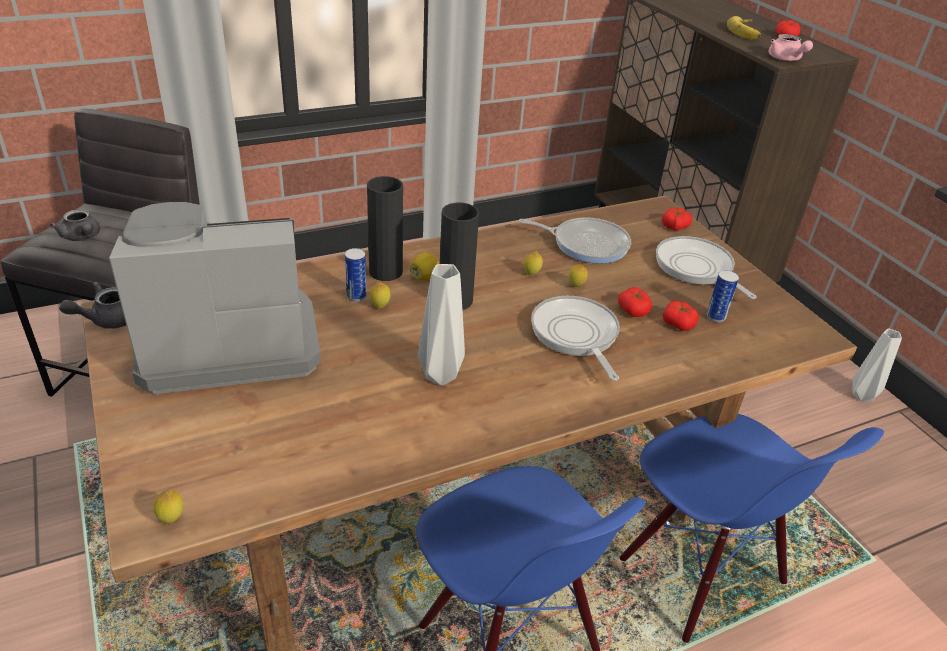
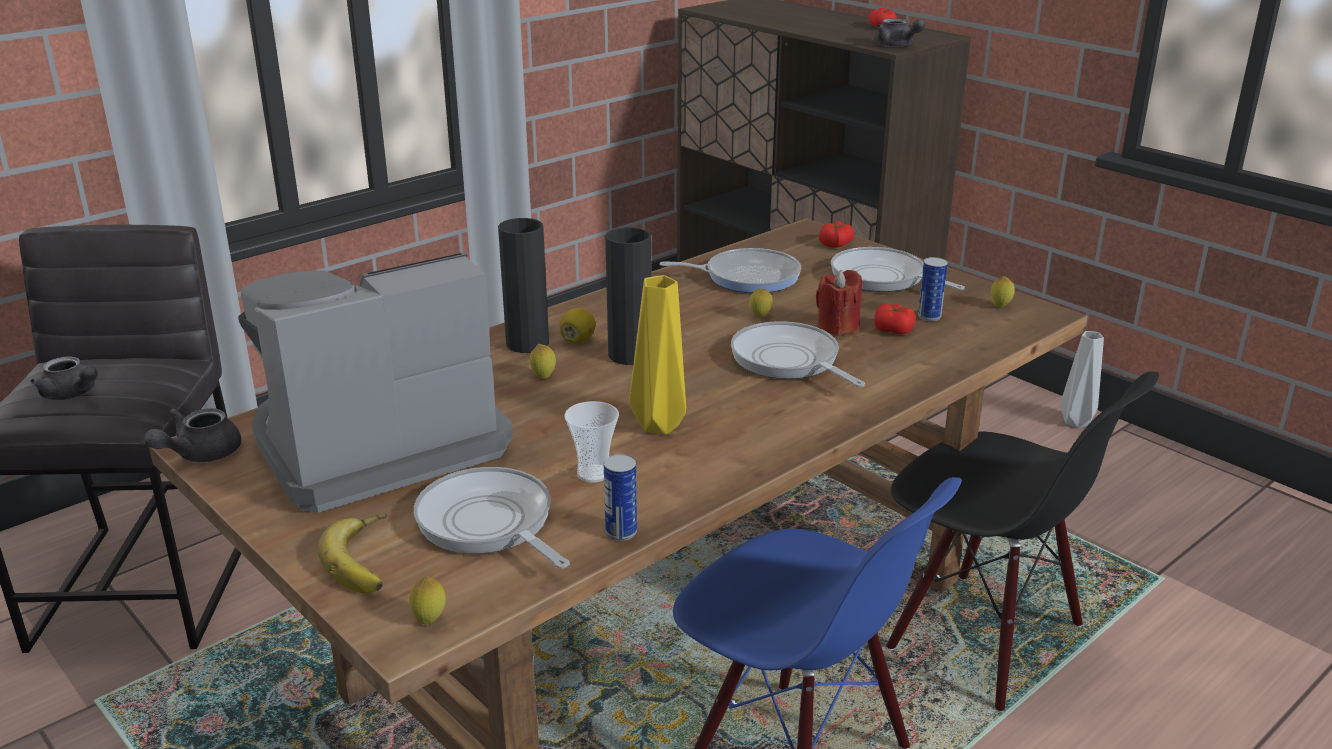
camera: 15 degrees left, 10 degrees down
can [345,248,367,302] -> can moved to [604,454,637,541]
grey vase [418,264,465,385] -> yellow vase [629,275,686,435]
lemon [524,251,543,275] -> lemon moved to [991,276,1015,307]
tomato [618,287,652,317] -> red candle [816,270,862,336]
blue chair [619,414,884,643] -> black chair [886,372,1159,712]
banana [727,16,761,40] -> banana moved to [318,514,387,594]
pink teapot [768,34,813,61] -> grey teapot [874,19,926,47]
none -> frying pan [414,467,570,569]
none -> cup [564,401,619,483]

